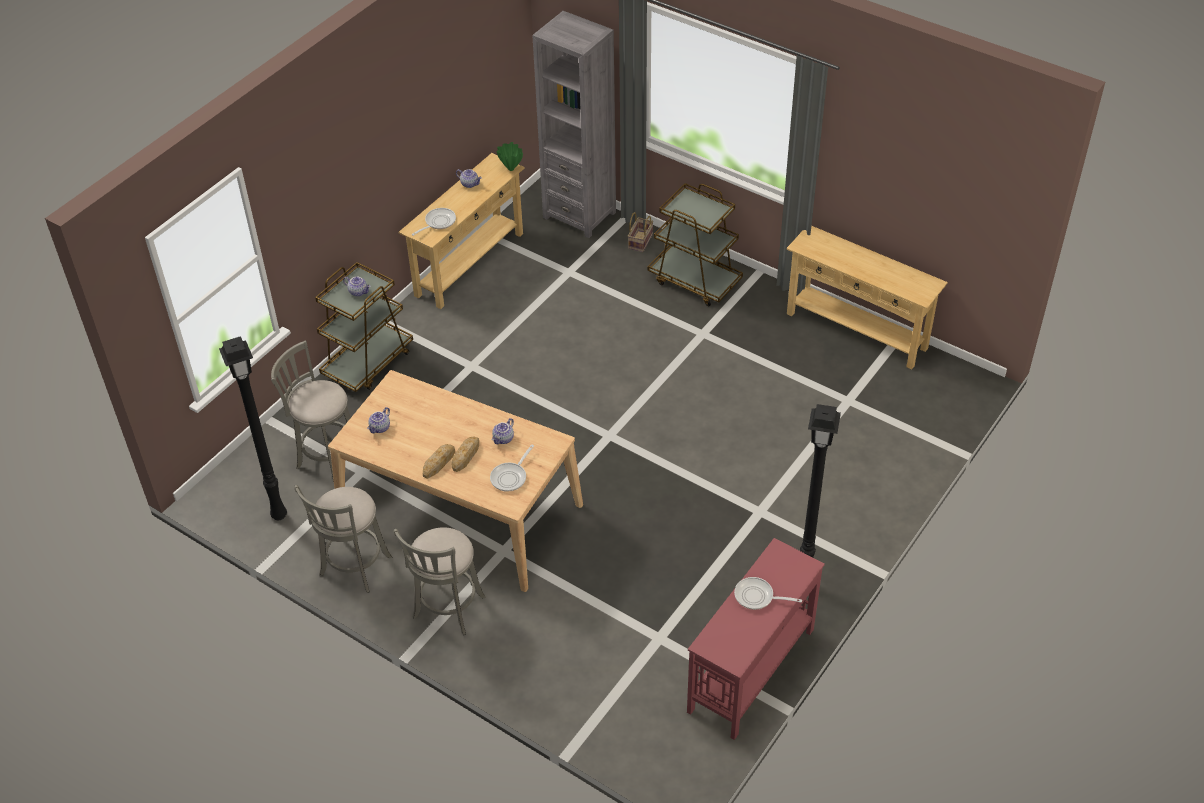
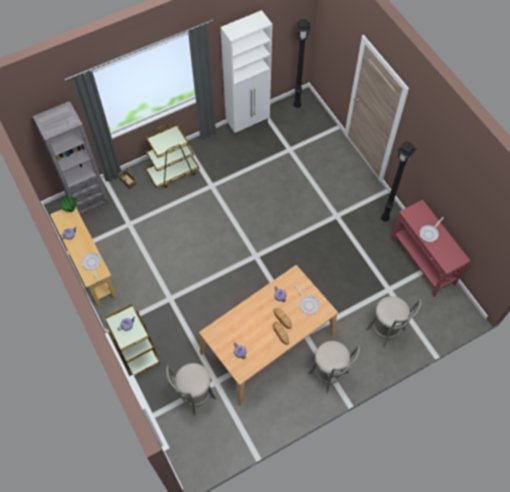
camera: 65 degrees left, 15 degrees up
black floor lamp [219,336,287,520] -> black floor lamp moved to [293,19,310,108]
grey stool [294,485,393,593] -> grey stool moved to [365,296,422,348]
beige console table [786,226,948,370] -> white cabinet [221,10,272,137]

